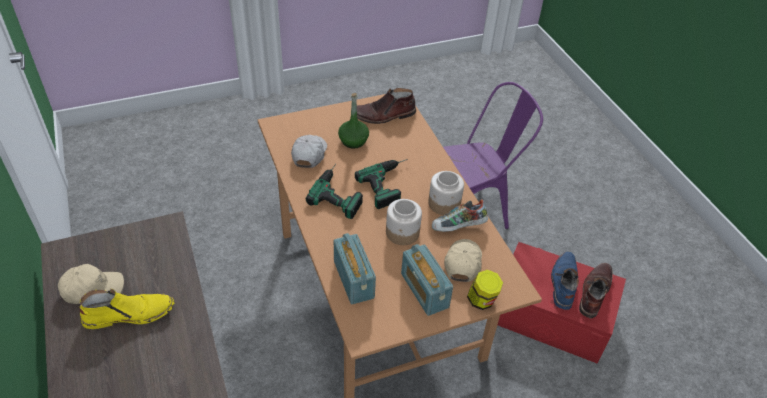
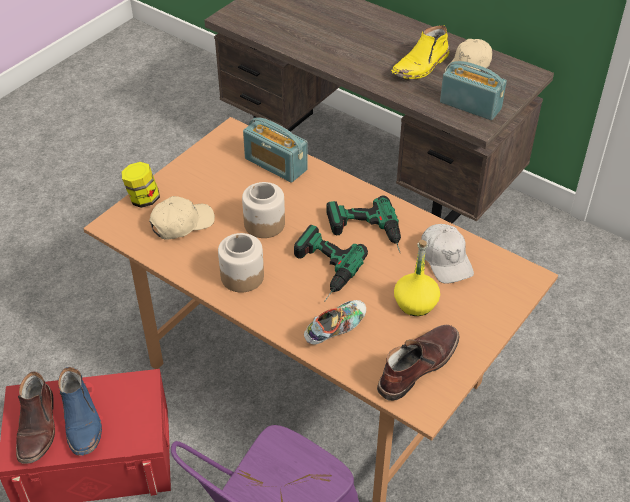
camera: 150 degrees right, 0 degrees up
green bottle [338,93,369,149] -> yellow bottle [394,240,440,316]
radio [401,244,453,316] -> radio moved to [440,61,507,120]
shoe [432,199,488,232] -> shoe moved to [304,300,366,344]
beige cap [444,239,482,282] -> beige cap turned 105 degrees counterclockwise [149,196,215,240]

